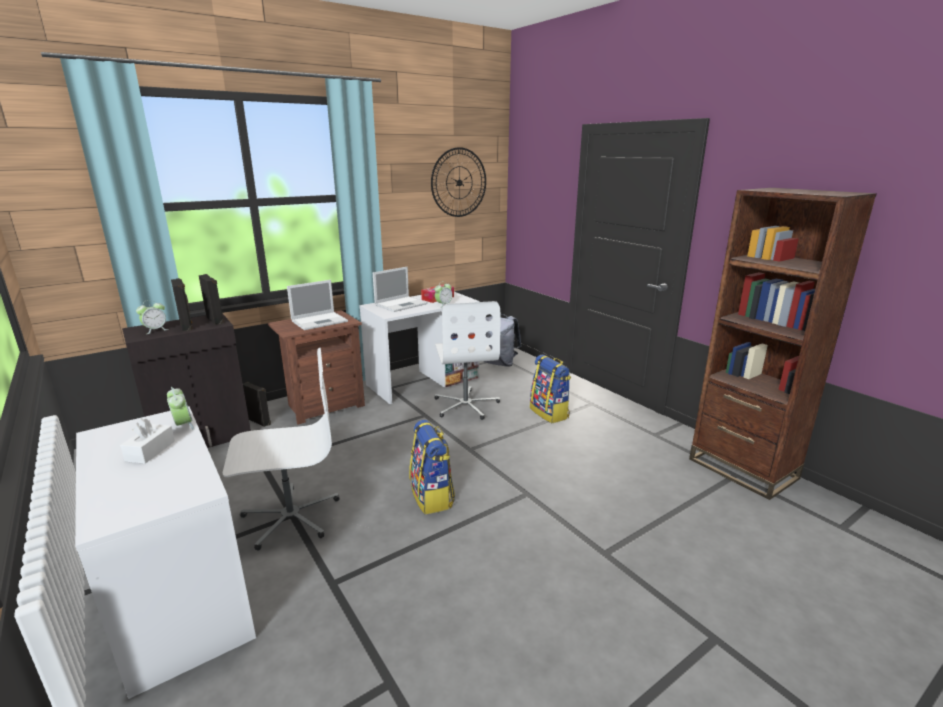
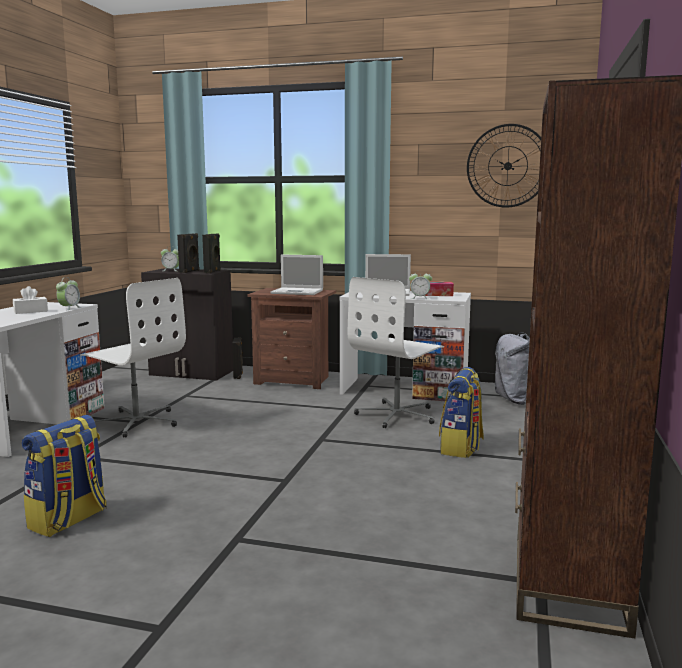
camera: 50 degrees right, 10 degrees down
backpack [409,420,455,515] -> backpack moved to [22,415,107,537]

